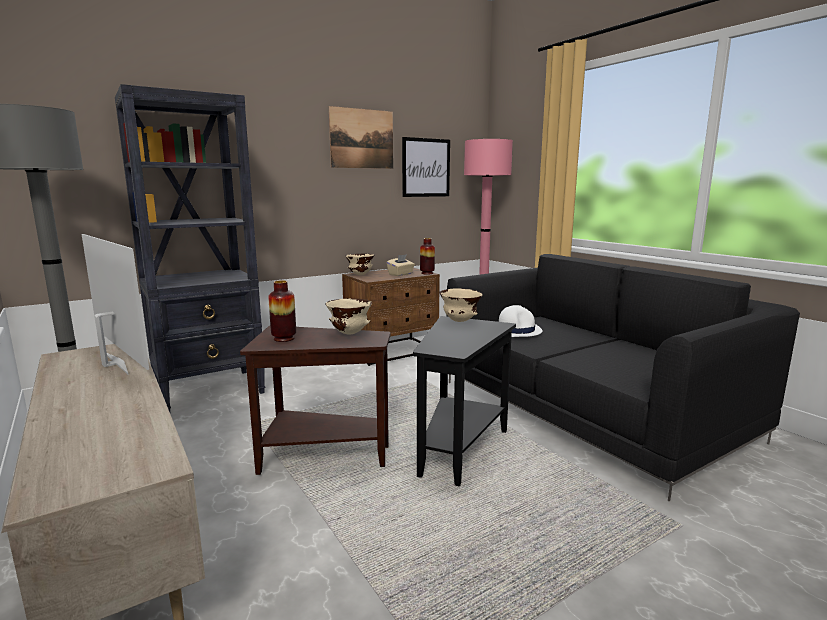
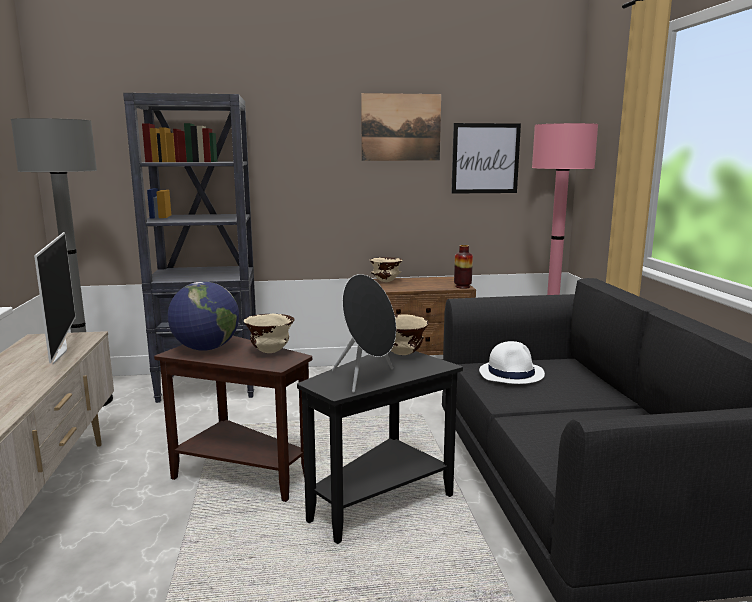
camera: 25 degrees right, 0 degrees up
vase [268,280,296,342] -> globe [168,281,239,350]
beige tissue box [386,254,415,276] -> none
none -> black speaker [332,274,396,393]

